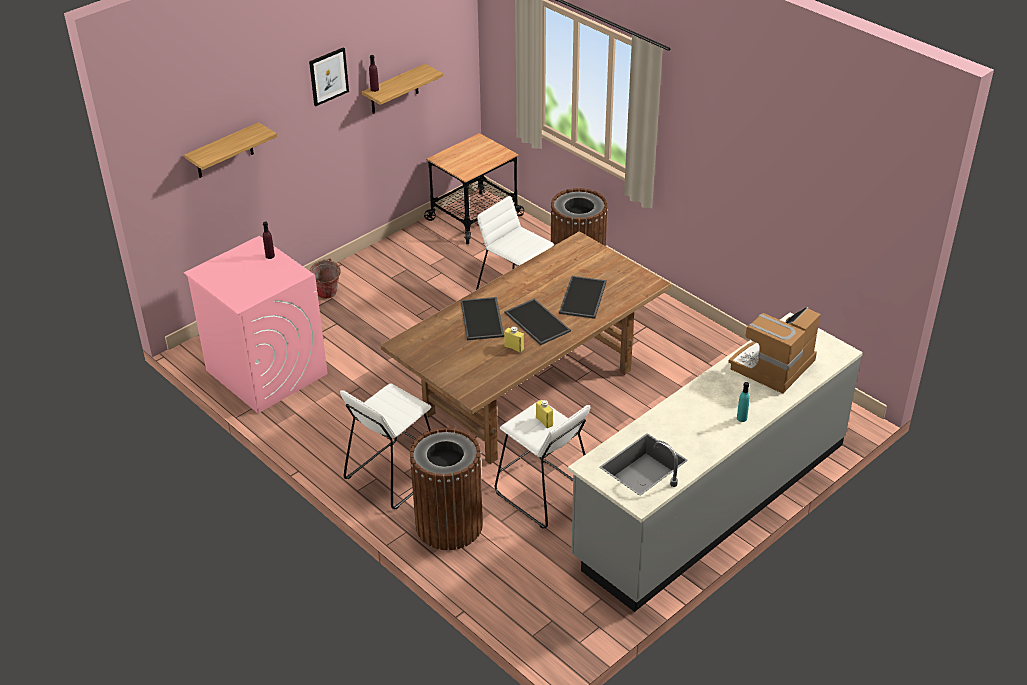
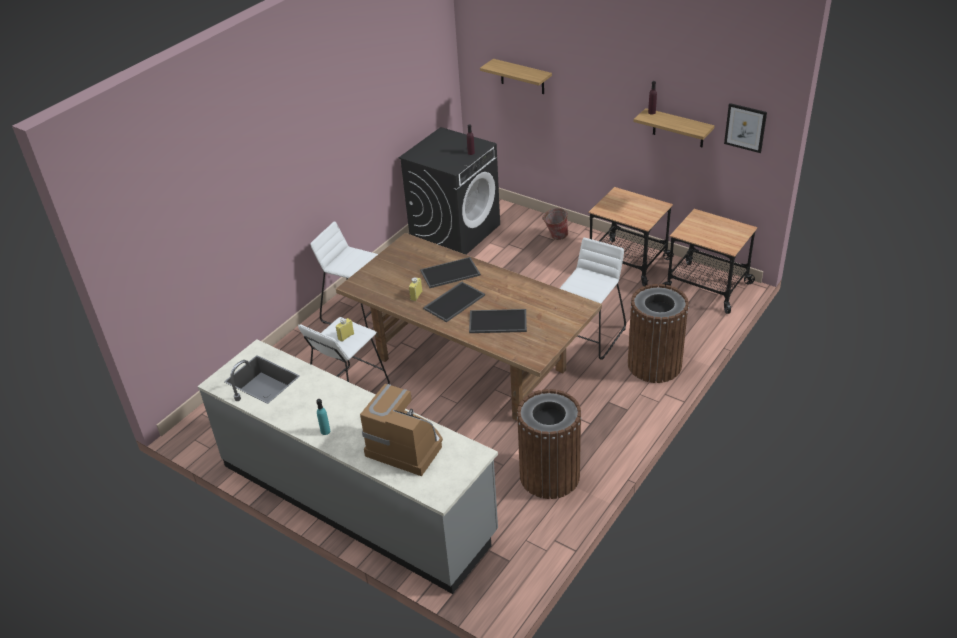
camera: 80 degrees right, 0 degrees up
pink washing machine [184,236,327,413] -> black washing machine [399,127,500,255]
picture [309,47,349,106] -> picture moved to [724,103,767,153]
brown trash can [409,427,483,550] -> brown trash can moved to [517,389,582,499]
none -> cart [588,187,674,287]

